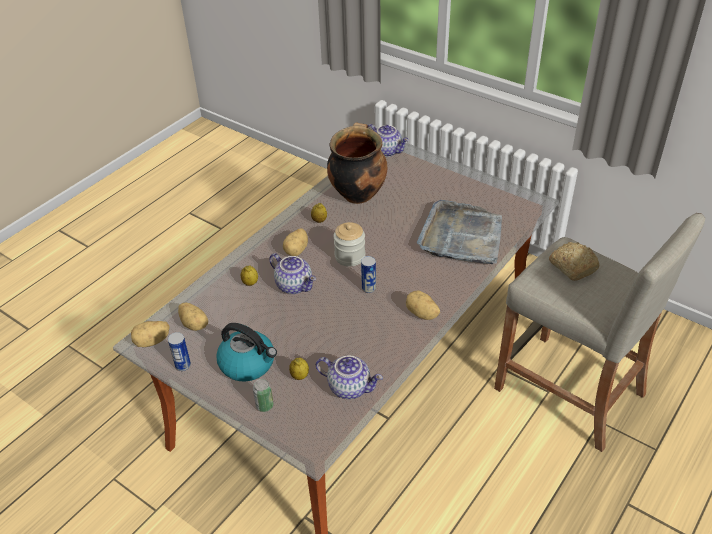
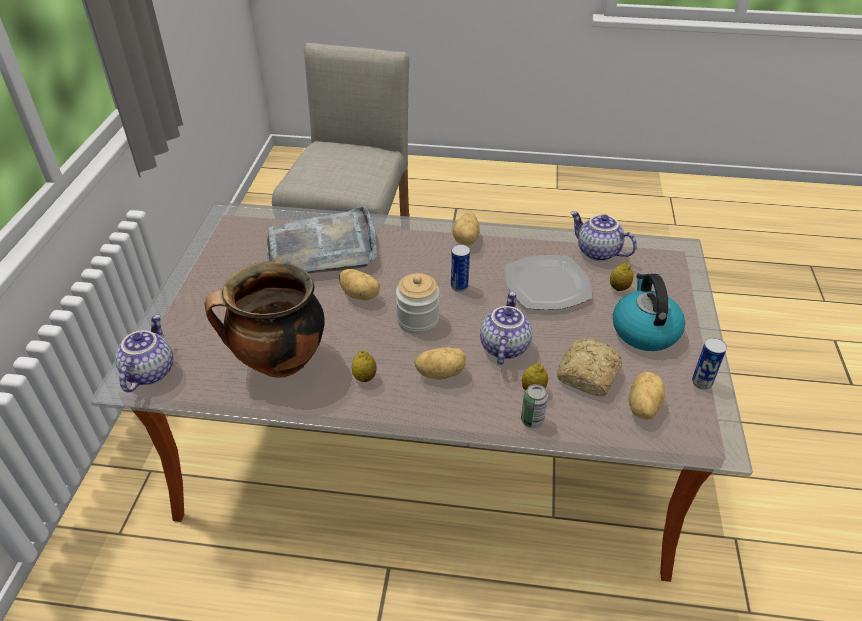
camera: 120 degrees left, 0 degrees up
potato [131,321,170,347] -> potato moved to [339,269,380,300]
can [253,379,274,412] -> can moved to [521,384,548,428]
teapot [316,355,383,399] -> teapot turned 45 degrees counterclockwise [570,211,637,261]
bread [549,242,599,281] -> bread moved to [557,338,622,397]
none -> plate [505,255,592,310]

